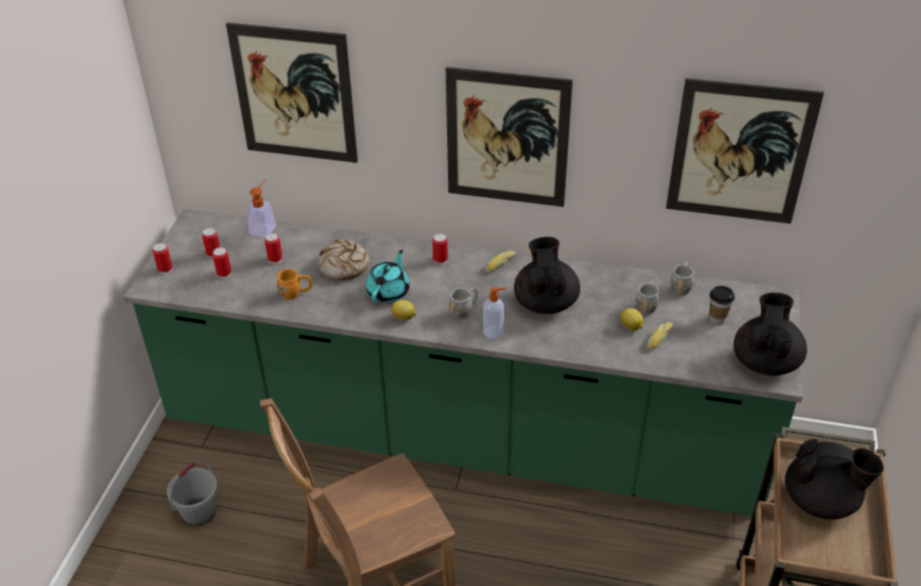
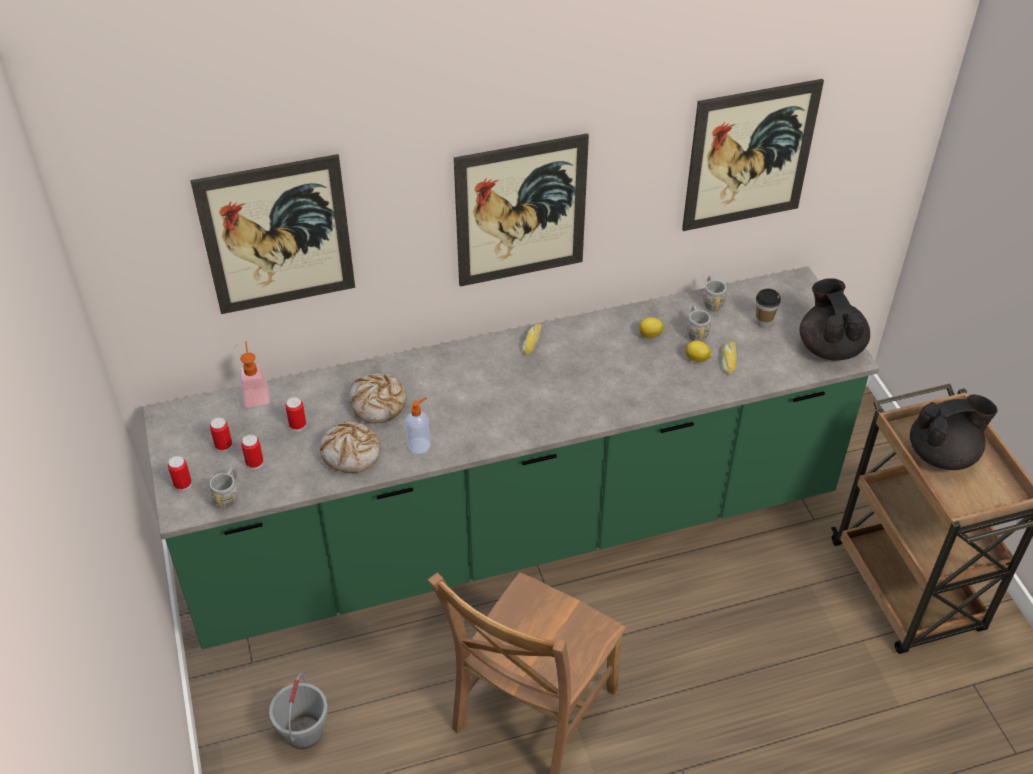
camera: 30 degrees left, 5 degrees up
orange mug [276,269,312,300] -> bread [320,421,380,473]
turquoise teapot [366,250,410,302] -> none
lemon [391,300,417,320] -> lemon moved to [639,317,664,338]
can [432,234,448,264] -> none
grey mug [449,288,478,319] -> grey mug moved to [210,467,238,509]
soap dispenser [483,287,507,339] -> soap dispenser moved to [406,397,430,454]
black teapot [514,237,580,314] -> none

